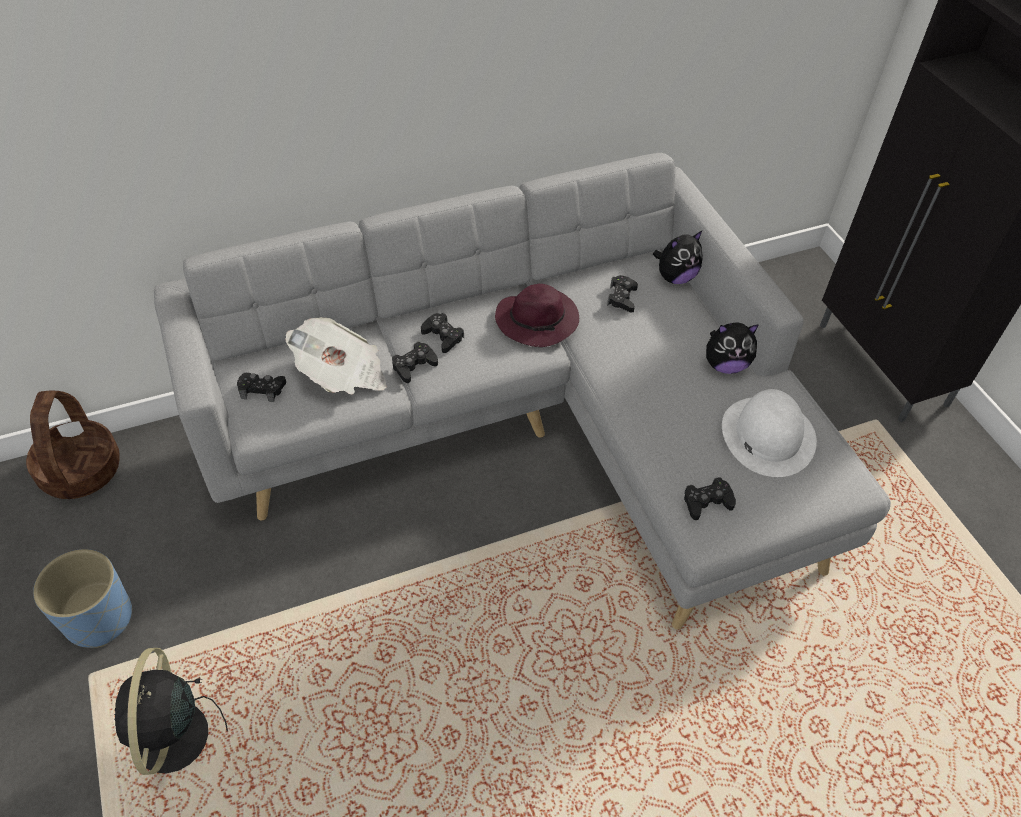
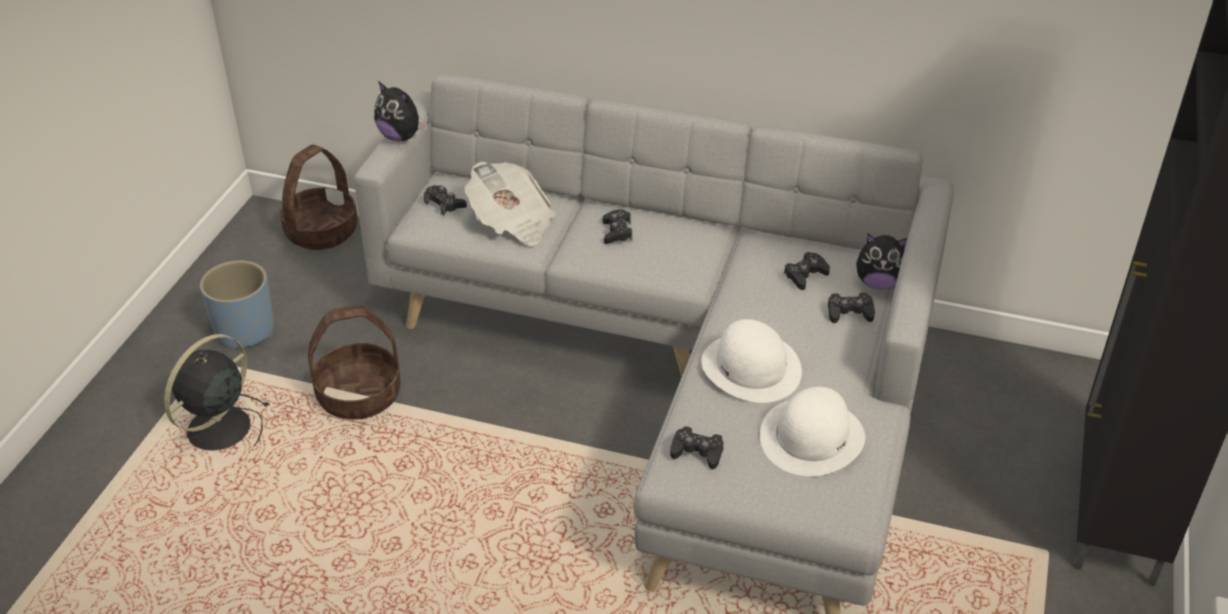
camera: 40 degrees right, 10 degrees down
black game controller [392,342,438,383] -> black game controller moved to [828,292,875,323]
purple hat [495,284,579,347] -> none
plush toy [706,322,759,374] -> plush toy moved to [374,81,427,142]
none -> basket [308,305,401,419]
none -> white hat [701,319,802,403]

